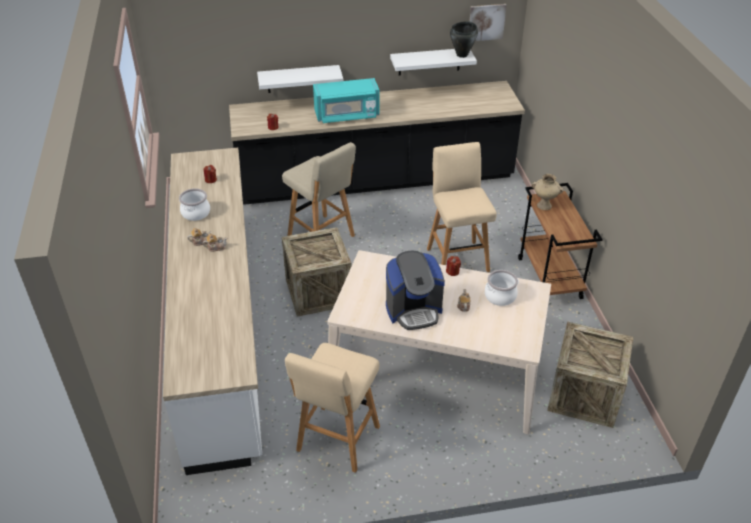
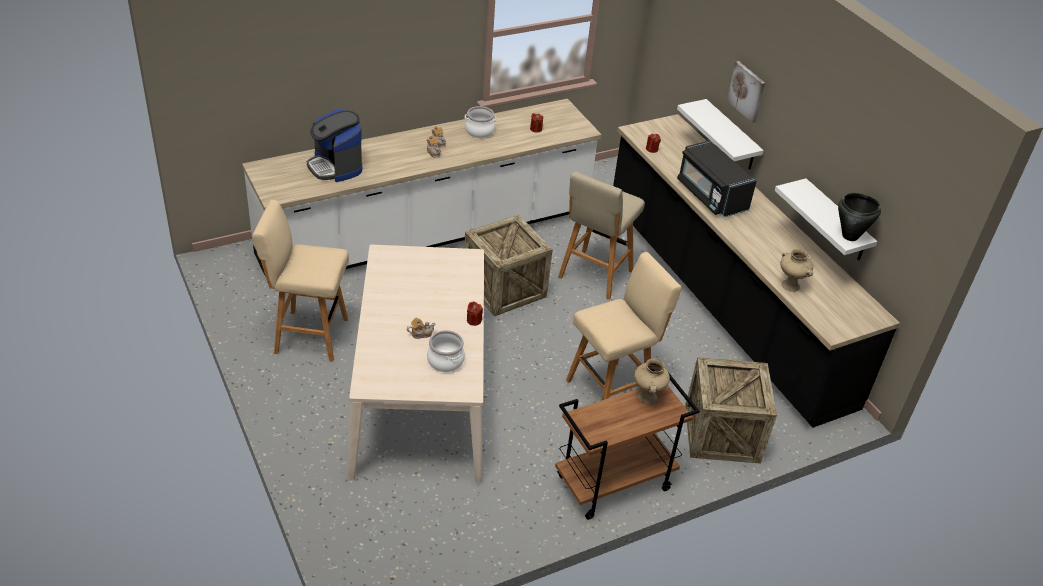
camera: 70 degrees right, 0 degrees up
turquoise microwave [313,78,379,123] -> black microwave [677,140,757,218]
coffee machine [386,251,445,330] -> coffee machine moved to [307,109,362,182]
picture [469,4,507,41] -> picture moved to [727,61,765,123]
crate [547,322,633,428] -> crate moved to [685,357,777,464]
none -> beige vase [780,249,813,292]

